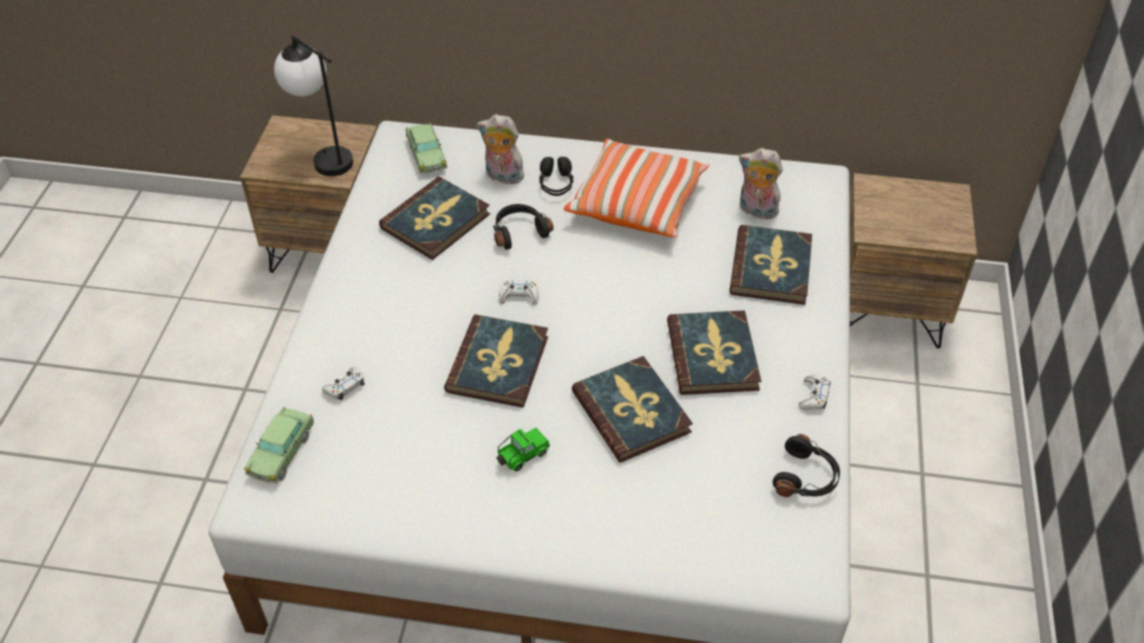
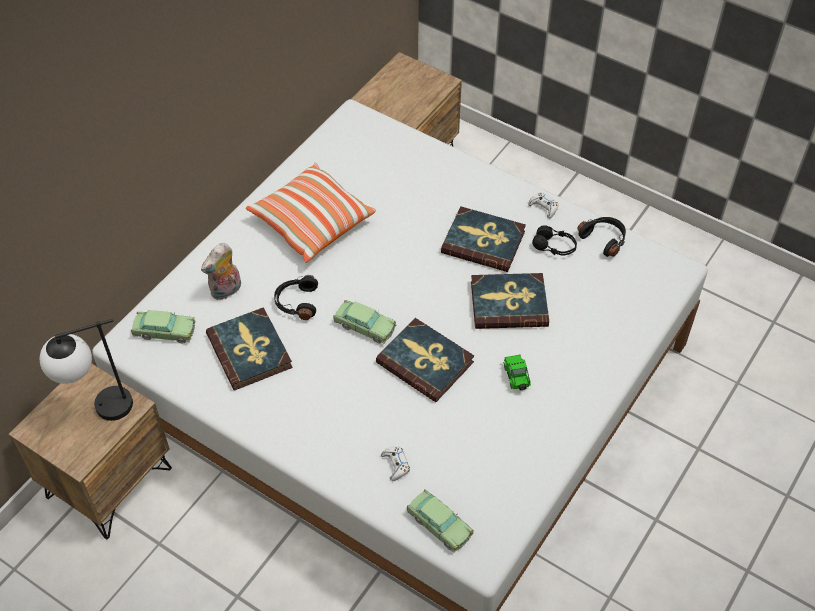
camera: 65 degrees left, 5 degrees up
white game controller [499,280,538,305] -> toy car [333,300,396,343]
black headphones [539,157,573,196] -> black headphones moved to [532,225,577,256]
book [730,225,812,305] -> none
plush toy [739,148,783,219] -> none

